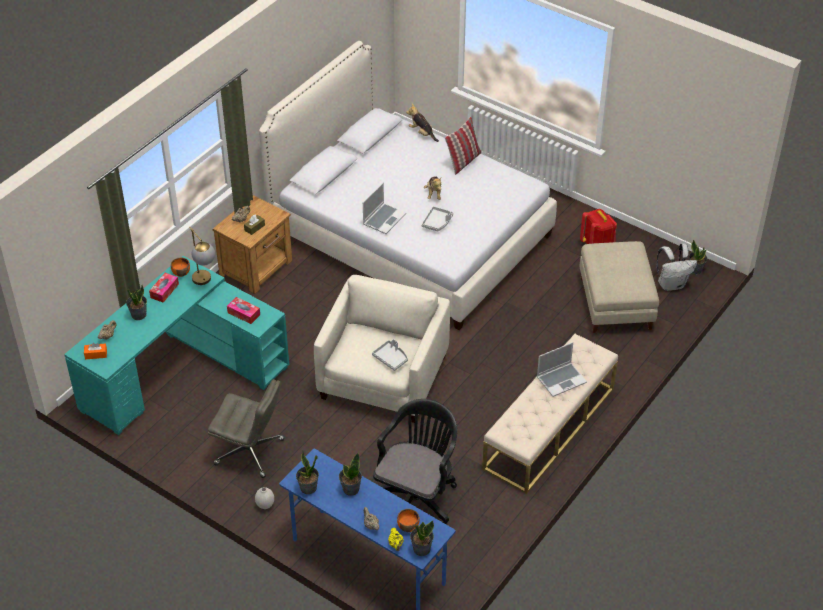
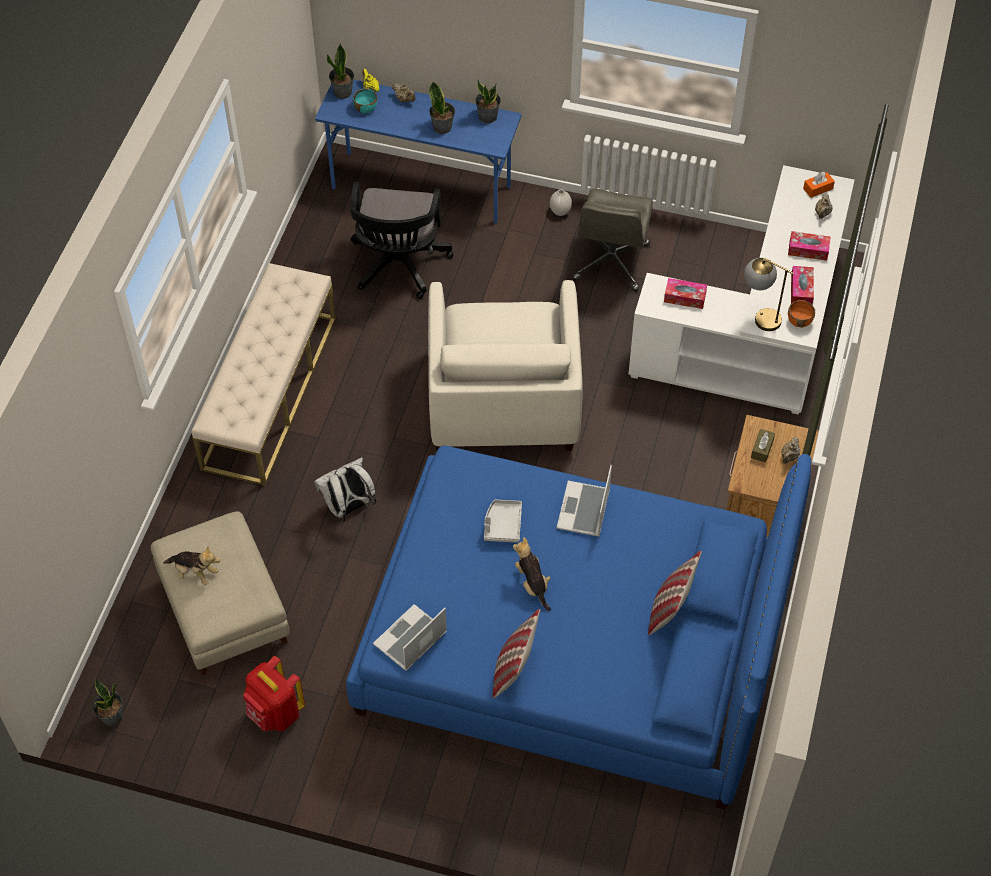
camera: 160 degrees right, 10 degrees up
turquoise desk [64,256,289,435] -> white desk [628,165,854,414]
potted plant [126,285,147,320] -> tissue box [788,231,831,261]
grey office chair [208,379,285,478] -> grey office chair turned 75 degrees counterclockwise [573,189,653,291]
white bed [259,41,557,330] -> blue bed [346,446,812,810]
grey tray [372,339,408,371] -> none
orange bowl [397,509,420,532] -> turquoise bowl [353,88,377,114]
plush toy [406,104,439,142] -> plush toy moved to [163,546,220,585]
laptop [537,342,587,397] -> laptop moved to [373,604,447,671]
white backpack [657,243,697,291] -> white backpack moved to [314,457,376,522]
none -> pillow [648,551,702,635]

